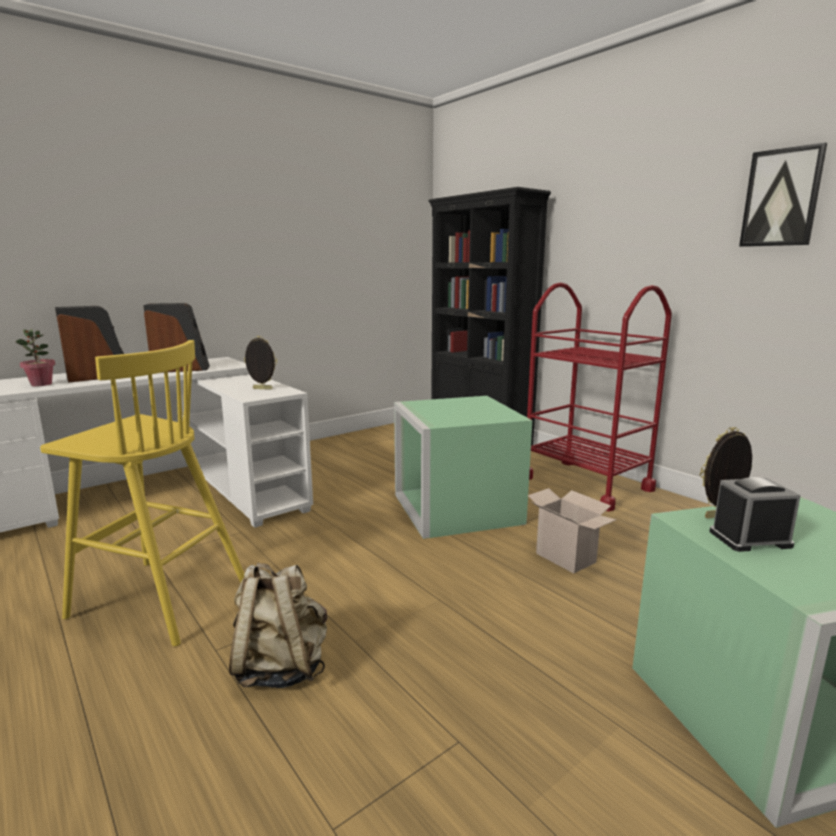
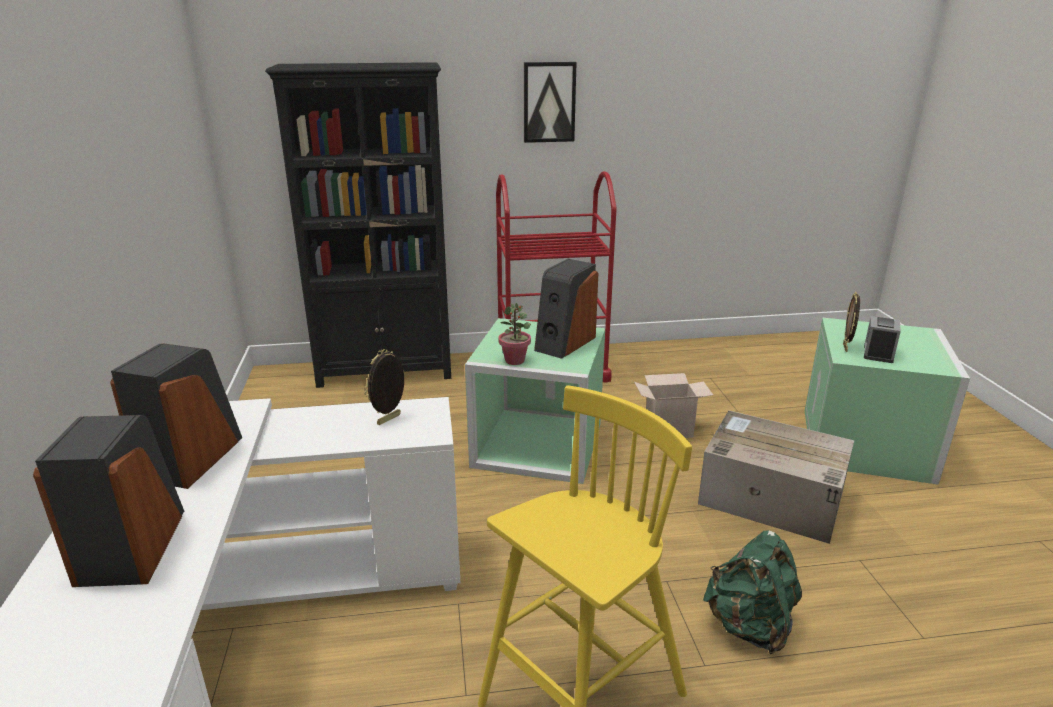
camera: 60 degrees left, 10 degrees up
potted plant [16,329,55,386] -> potted plant moved to [498,303,531,365]
beige backpack [229,563,327,688] -> green backpack [703,530,802,654]
picture [739,142,827,247] -> picture moved to [524,62,577,143]
none -> speaker [534,259,598,359]
none -> cardboard box [698,410,854,544]

